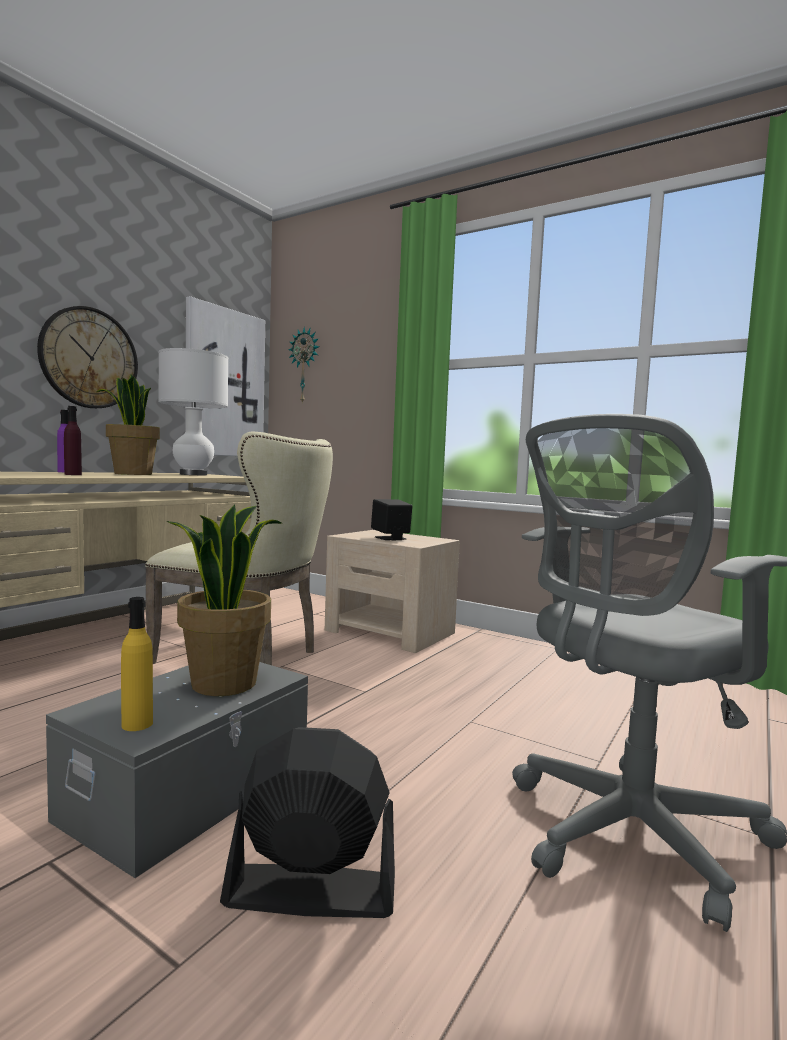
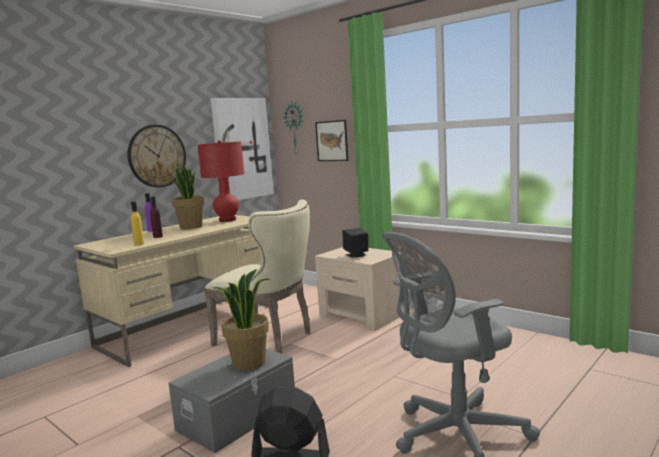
camera: 10 degrees right, 5 degrees up
yellow bottle [121,597,153,731] -> yellow bottle moved to [131,201,144,246]
white table lamp [158,348,228,475] -> red table lamp [197,140,245,222]
none -> picture [315,120,349,161]

